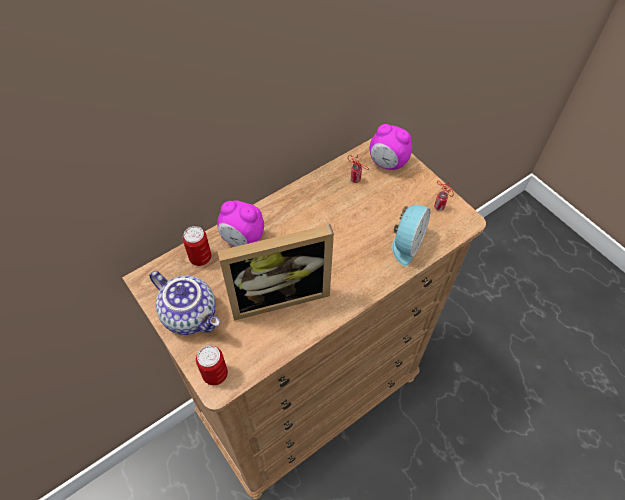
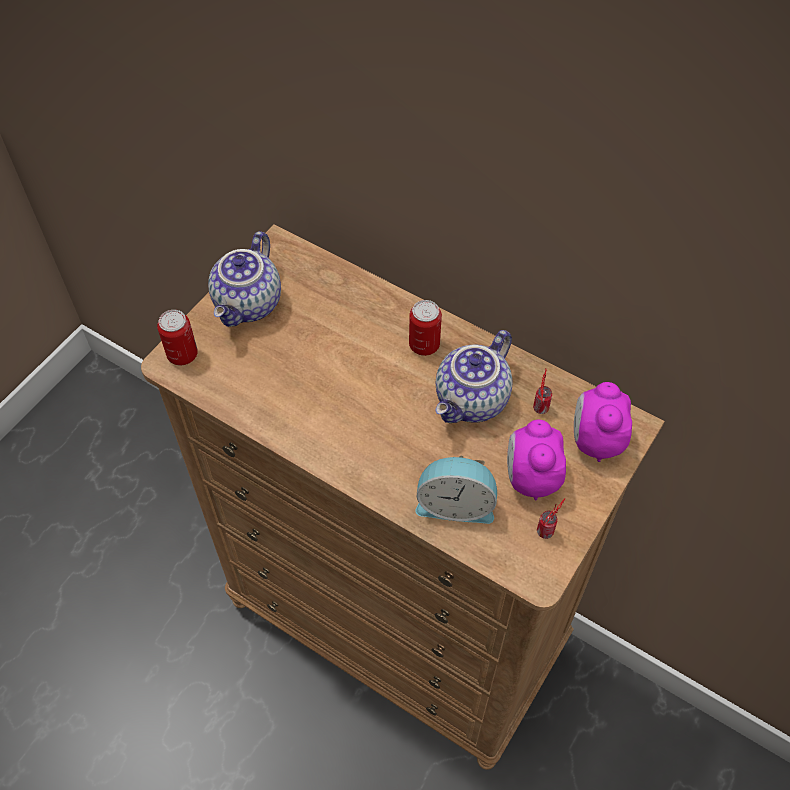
camera: 70 degrees right, 0 degrees up
can [183,226,211,266] -> can moved to [409,300,442,356]
alarm clock [217,200,264,247] -> alarm clock moved to [507,420,566,500]
picture frame [217,224,334,321] -> none
none -> teapot [436,330,513,423]

